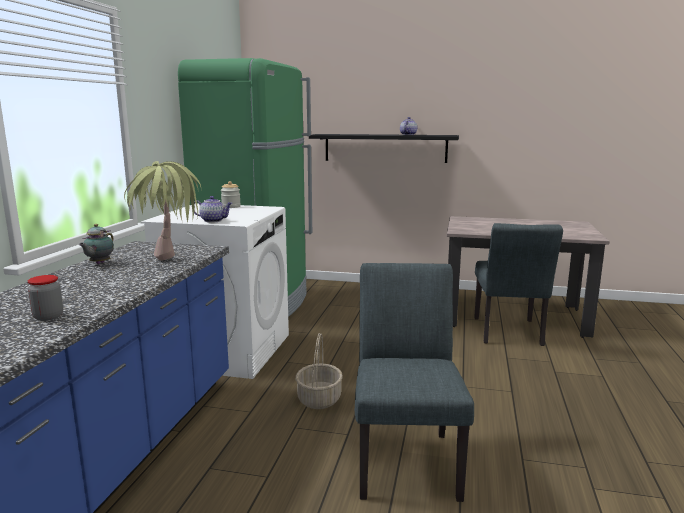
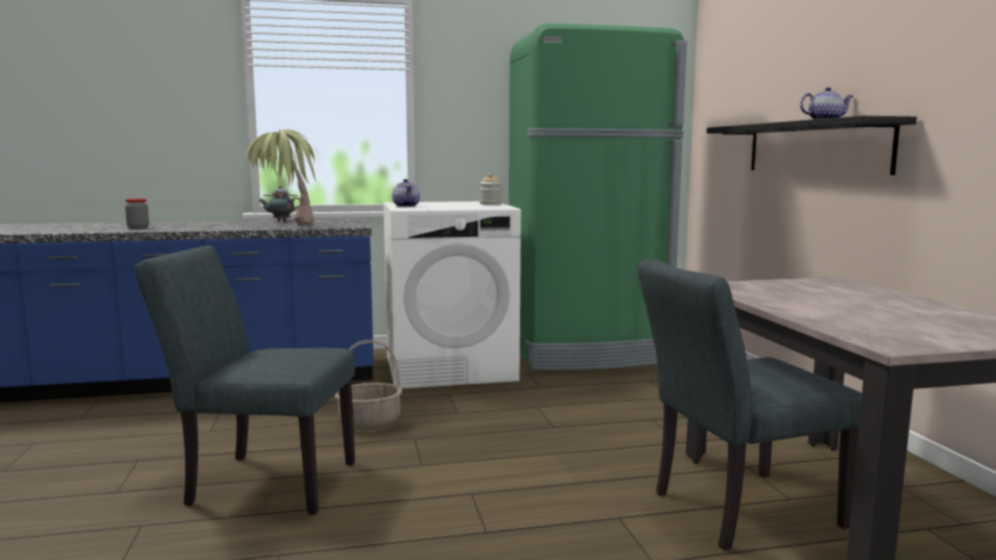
camera: 65 degrees right, 5 degrees down
grey chair [355,263,474,502] -> grey chair turned 150 degrees counterclockwise [134,246,355,515]

